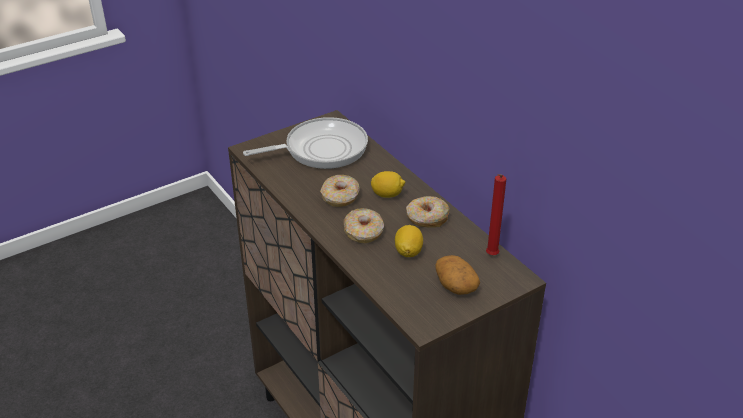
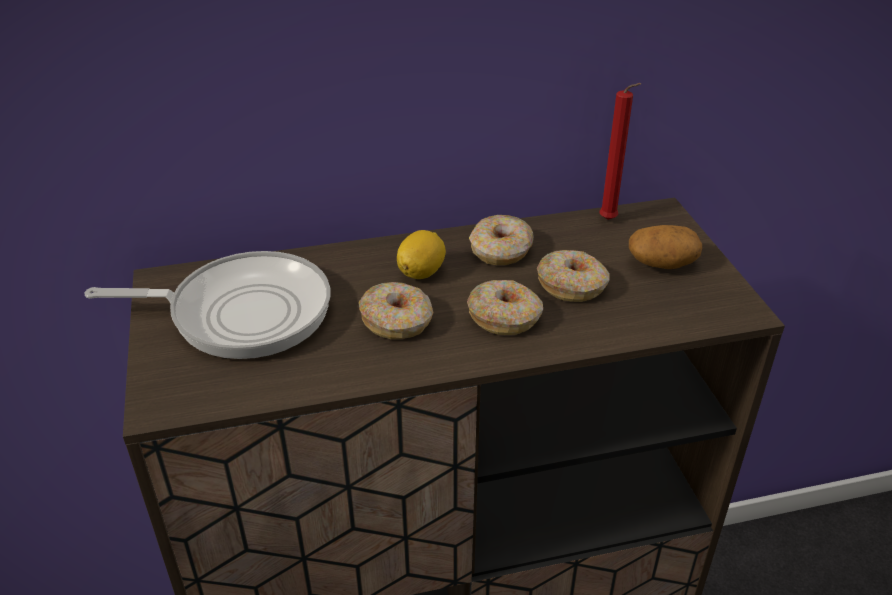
camera: 70 degrees left, 0 degrees up
frying pan [243,117,368,169] -> frying pan turned 90 degrees clockwise [84,251,331,359]
lemon [395,225,423,257] -> donut [537,250,610,302]

